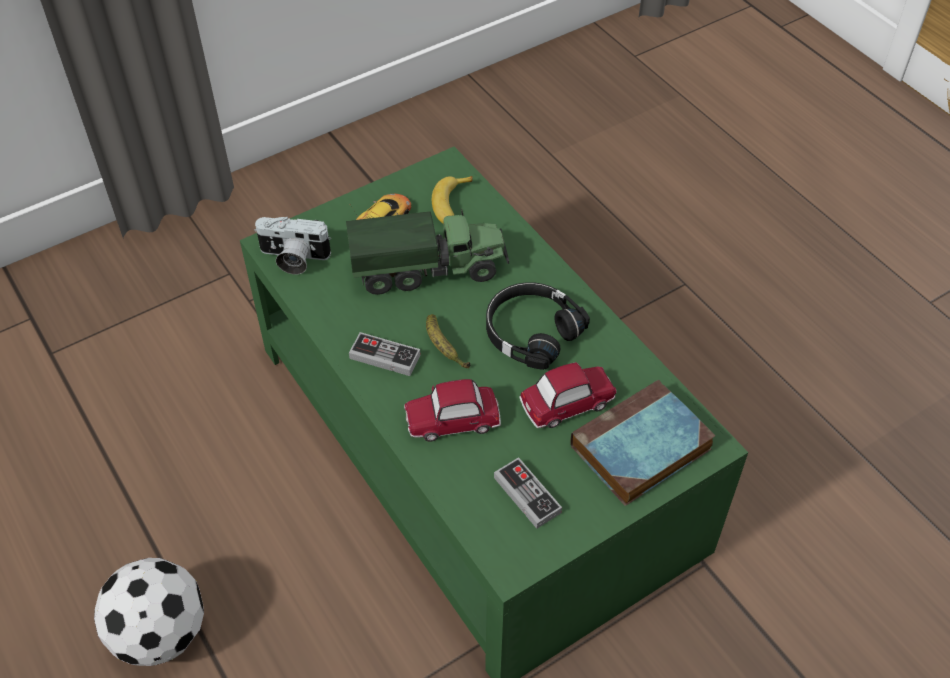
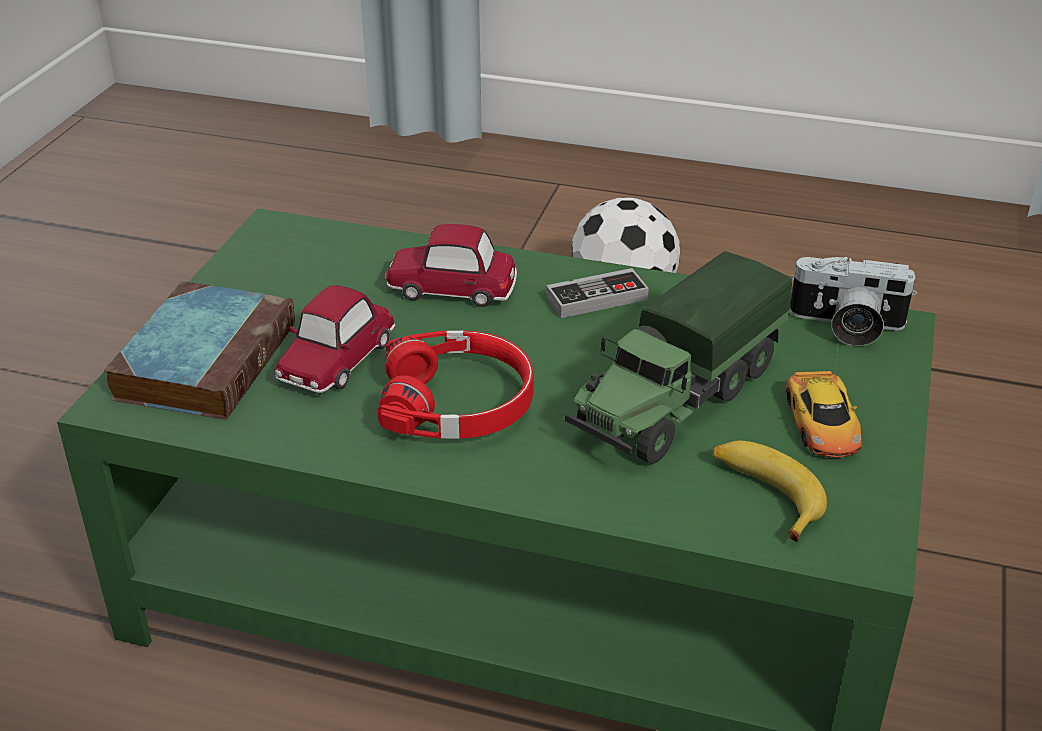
camera: 140 degrees right, 15 degrees down
camera [254,217,331,274] -> camera turned 135 degrees counterclockwise [790,257,917,346]
toy car [404,379,501,442] -> toy car turned 120 degrees counterclockwise [385,224,517,307]
banana [426,314,470,369] -> none
black headphones [486,282,590,370] -> red headphones [378,330,534,439]
game controller [494,457,562,529] -> none

